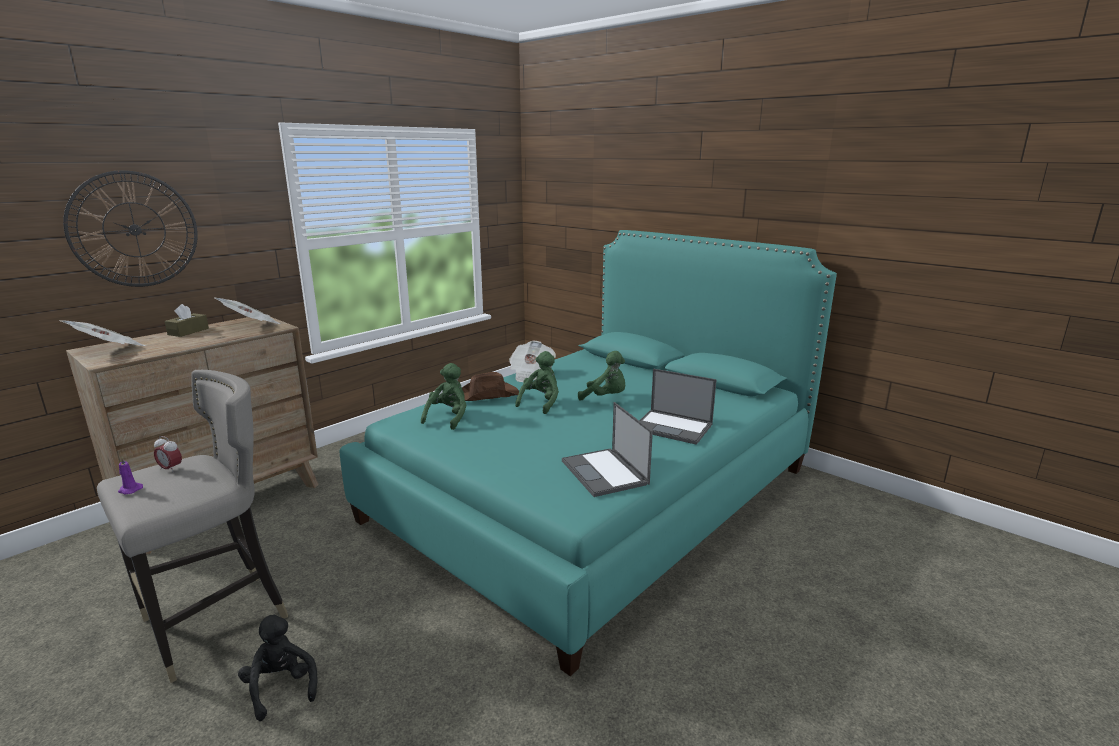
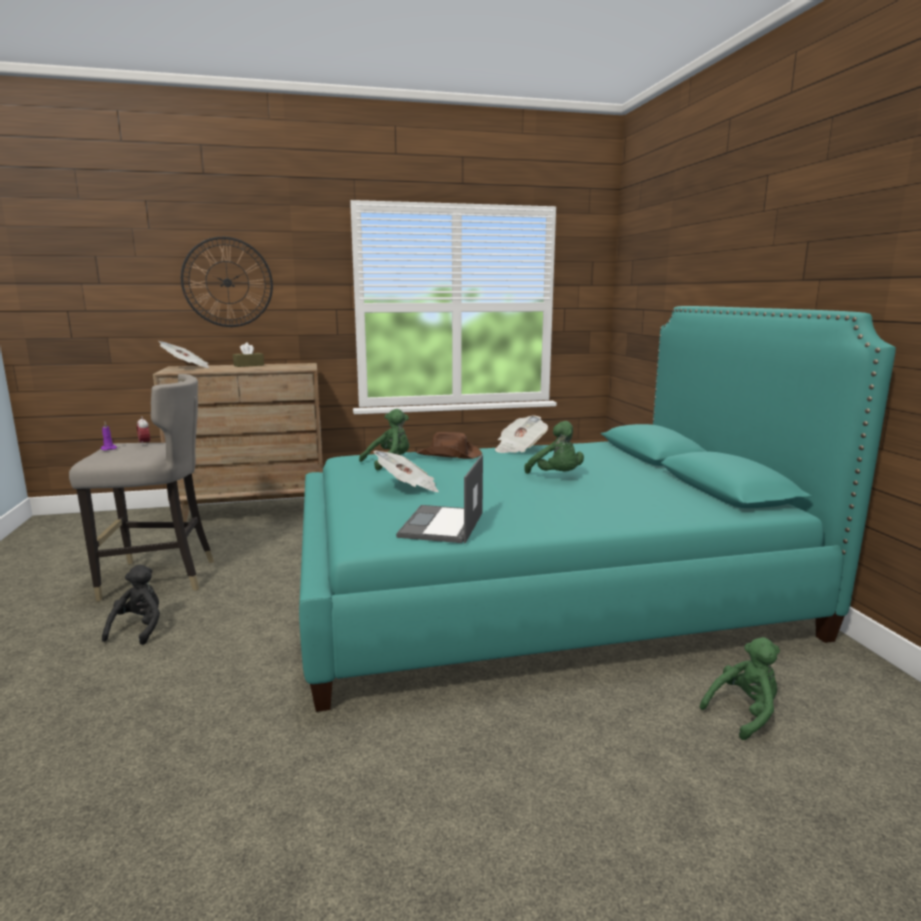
camera: 35 degrees right, 5 degrees down
newspaper [214,298,280,324] -> newspaper moved to [373,450,438,492]
green plush toy [515,351,559,414] -> green plush toy moved to [700,637,780,740]
laptop [639,369,717,445] -> none

